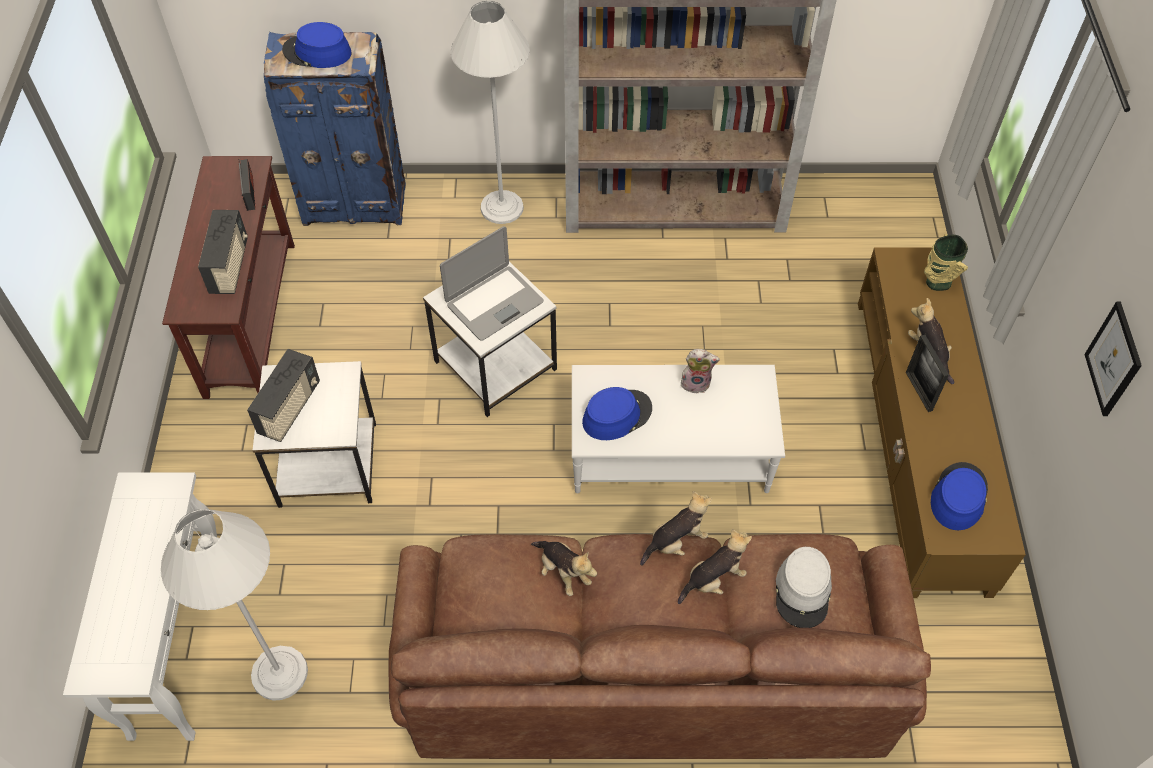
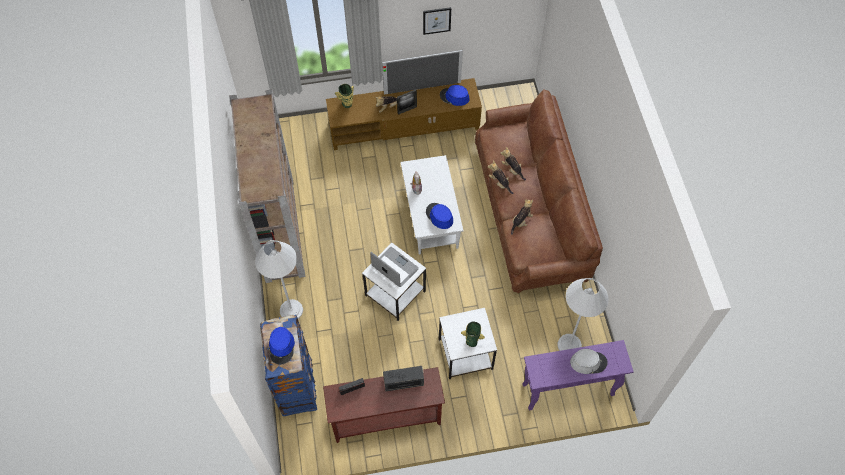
camera: 100 degrees left, 5 degrees up
white console table [63,472,217,741] -> purple console table [522,340,634,410]
radio [247,349,320,442] -> vase [461,322,485,347]
grey hat [776,547,832,628] -> grey hat moved to [570,349,608,374]
none -> television [382,50,463,95]

